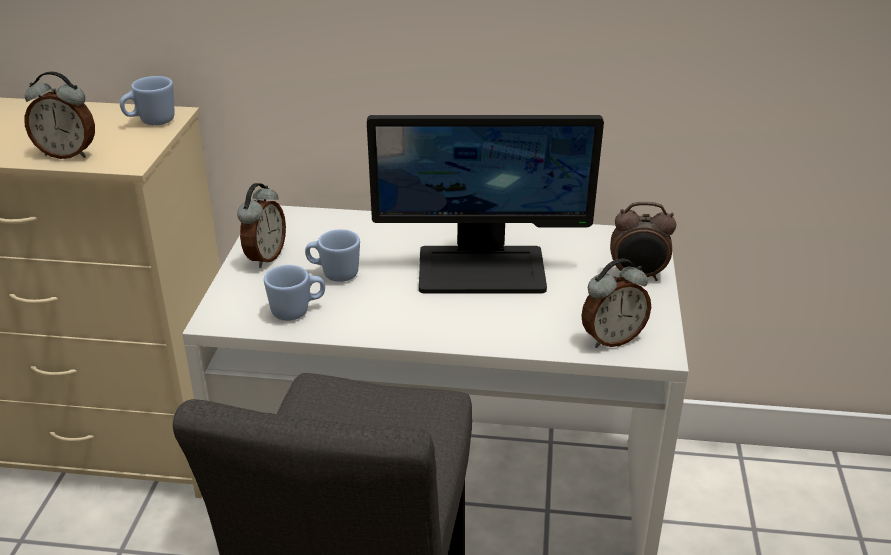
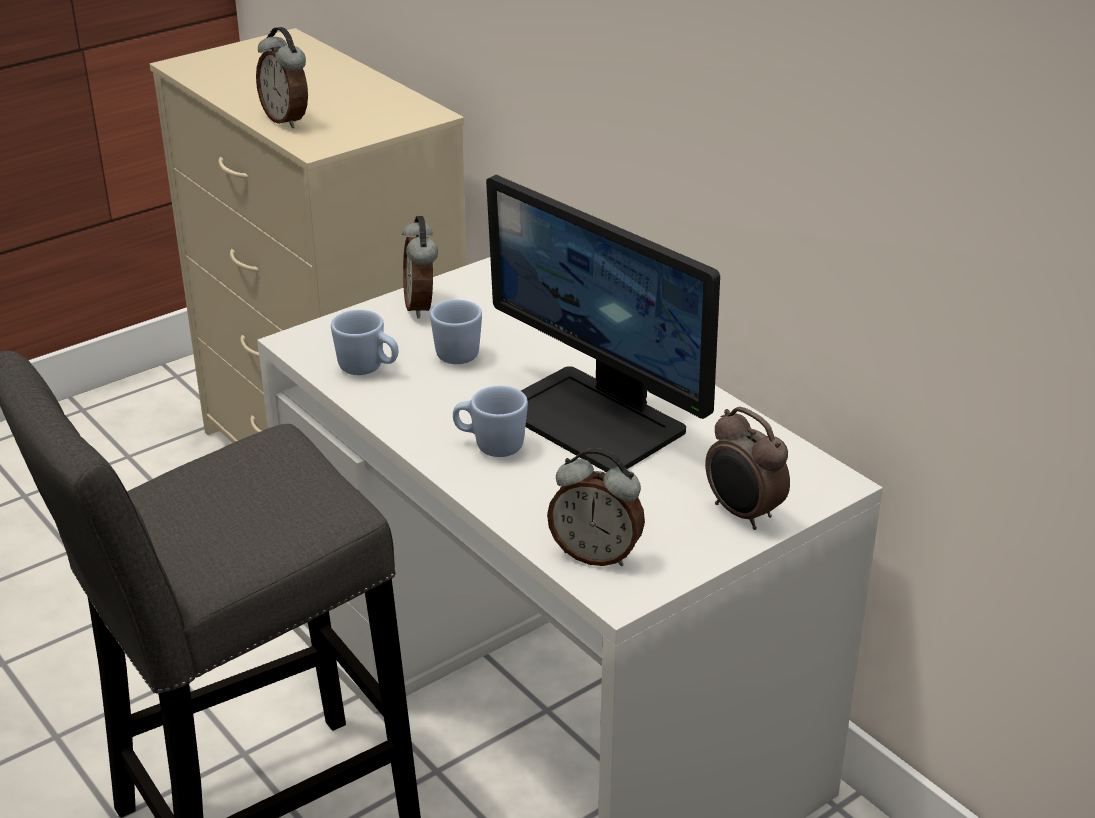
camera: 45 degrees right, 0 degrees up
blue mug [120,76,175,125] -> blue mug moved to [453,386,528,457]
alarm clock [237,183,286,268] -> alarm clock turned 105 degrees clockwise [402,216,438,318]

